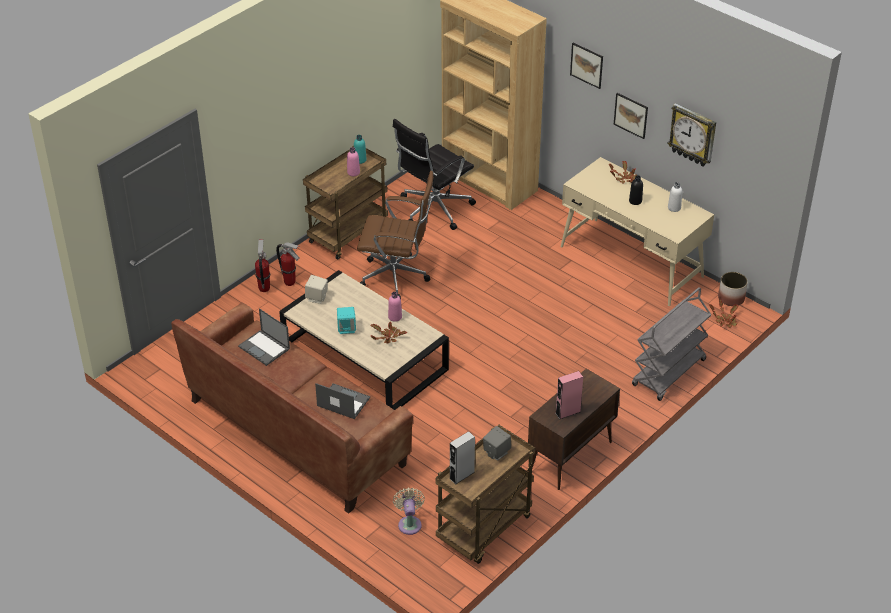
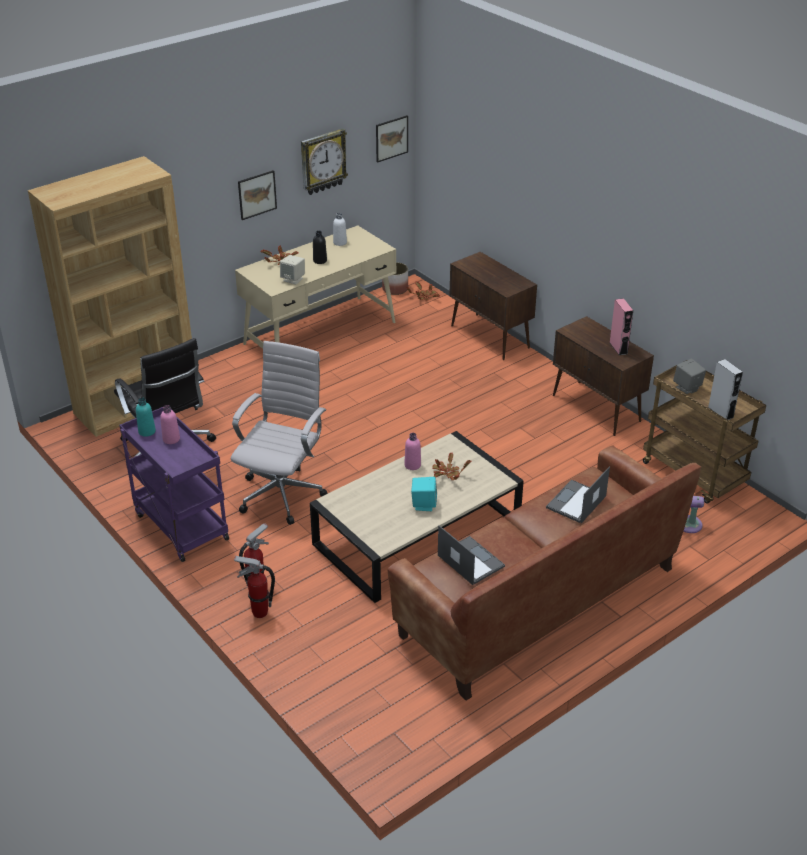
camera: 80 degrees left, 5 degrees down
laptop [238,308,290,366] -> laptop turned 90 degrees counterclockwise [438,525,505,585]
brown cart [303,146,388,260] -> purple cart [119,407,229,562]
beige speaker [305,275,328,304] -> beige speaker moved to [280,255,305,285]
brown office chair [357,171,434,299] -> white office chair [231,341,328,525]
picture [570,43,603,89] -> picture moved to [376,115,408,163]
grey cart [632,287,712,401] -> brown cabinet [449,252,537,360]

